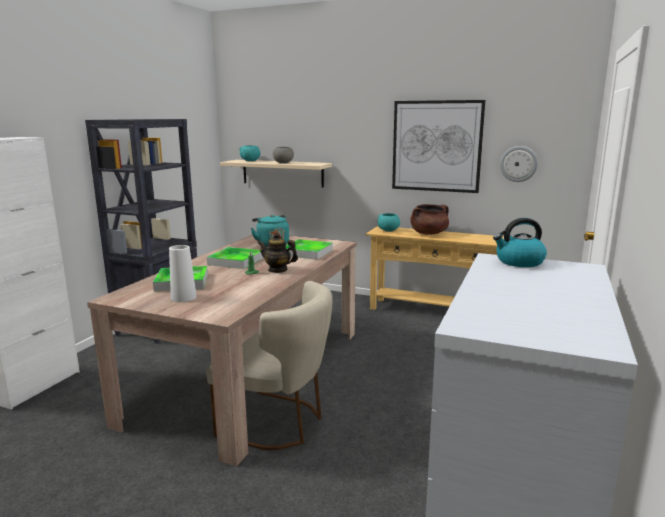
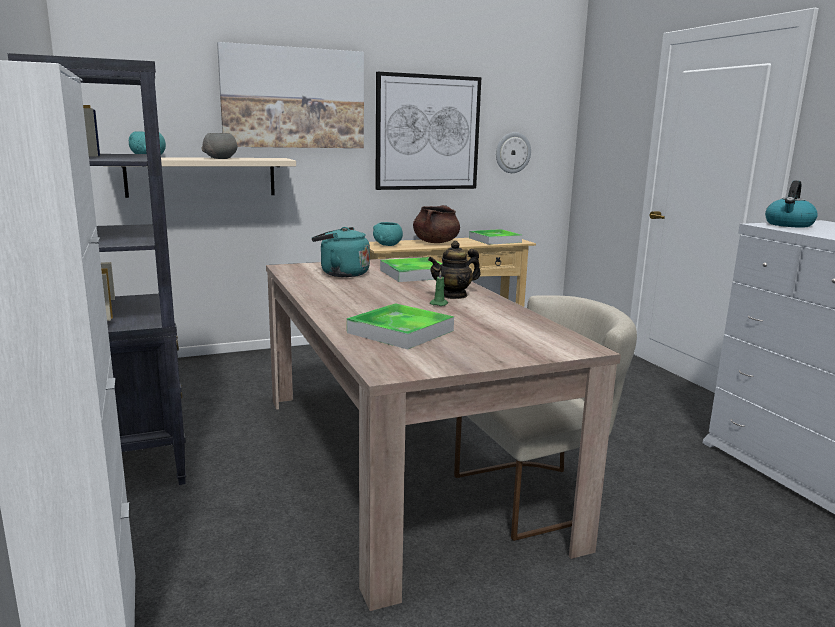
camera: 45 degrees left, 0 degrees up
white vase [169,245,197,302] -> none
tray [207,247,264,269] -> tray moved to [469,229,522,245]
none -> picture [217,42,364,148]

